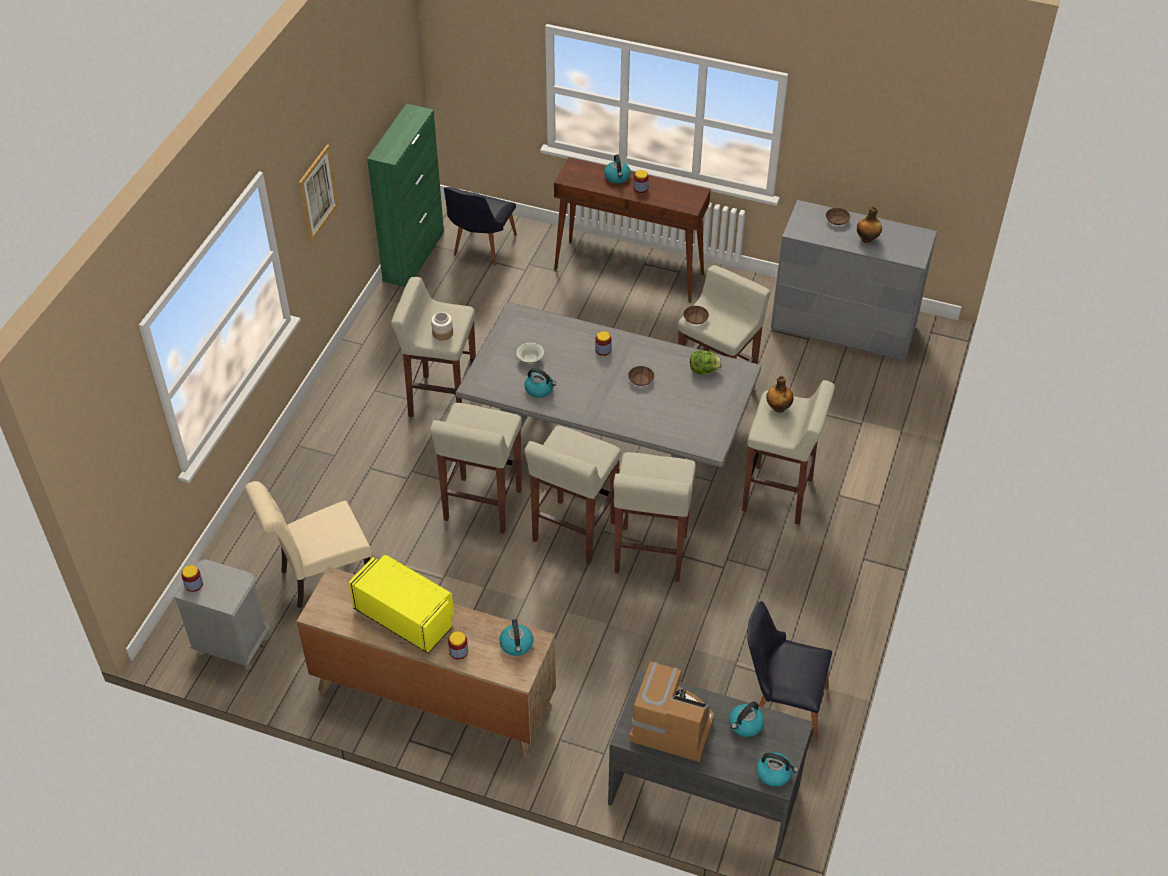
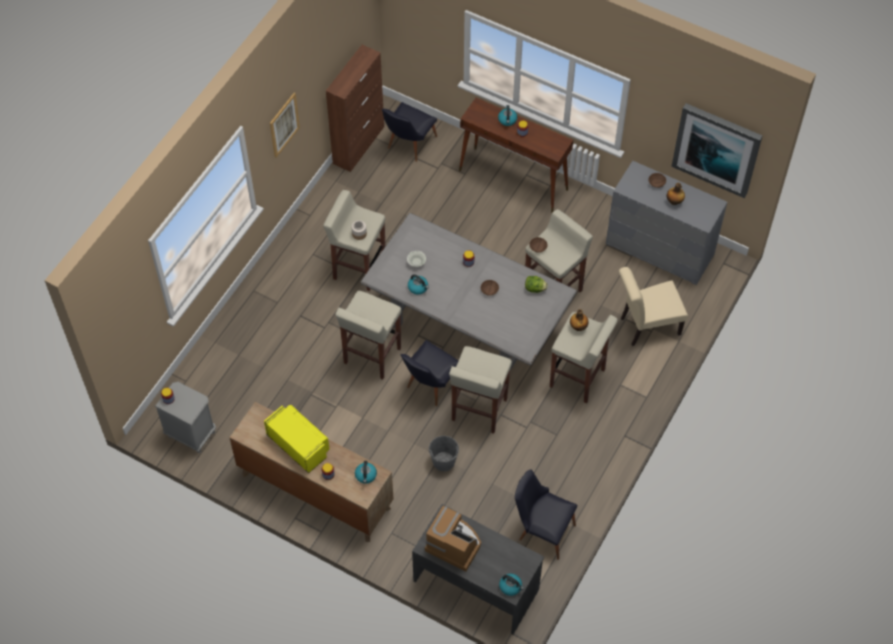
camera: 10 degrees right, 10 degrees up
beige chair [245,481,371,608] -> beige chair moved to [619,267,688,346]
green cabinet [367,104,444,287] -> brown cabinet [326,45,384,172]
beige stool [524,426,621,564] -> black chair [401,340,459,406]
kettle [729,701,764,737] -> none
none -> grey bucket [429,436,459,471]
none -> picture [671,103,763,198]

